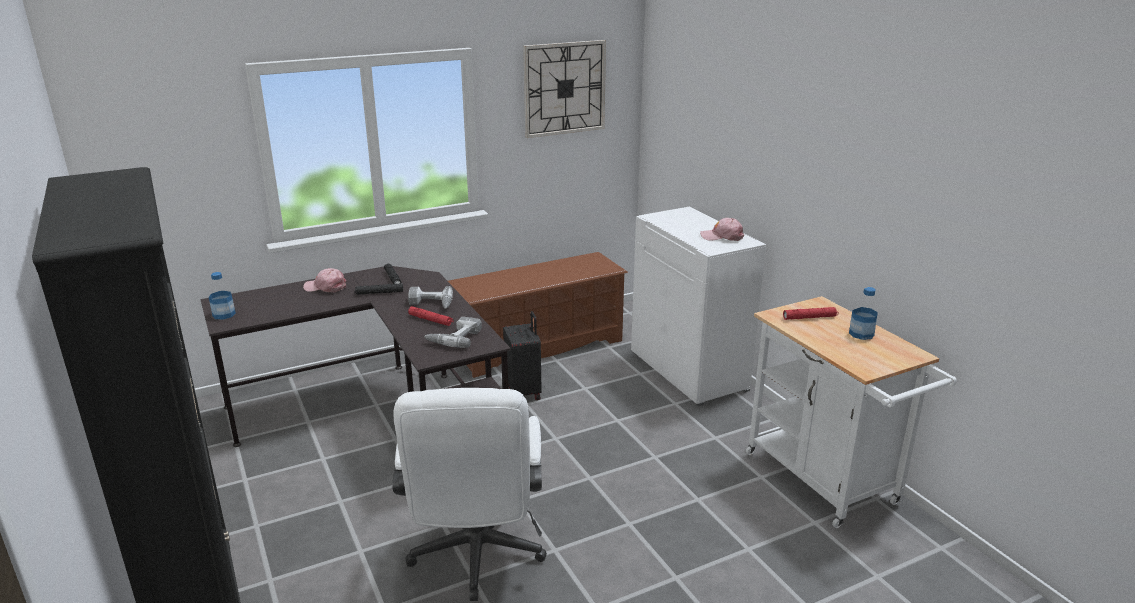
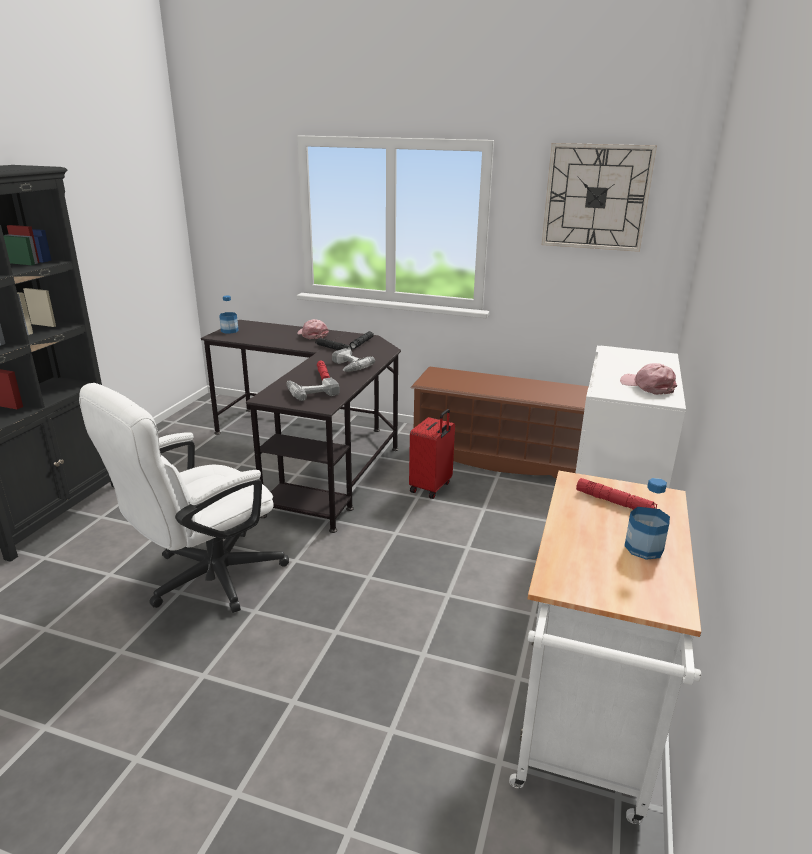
camera: 45 degrees right, 0 degrees up
black suitcase [503,311,542,400] -> red suitcase [409,409,455,499]

